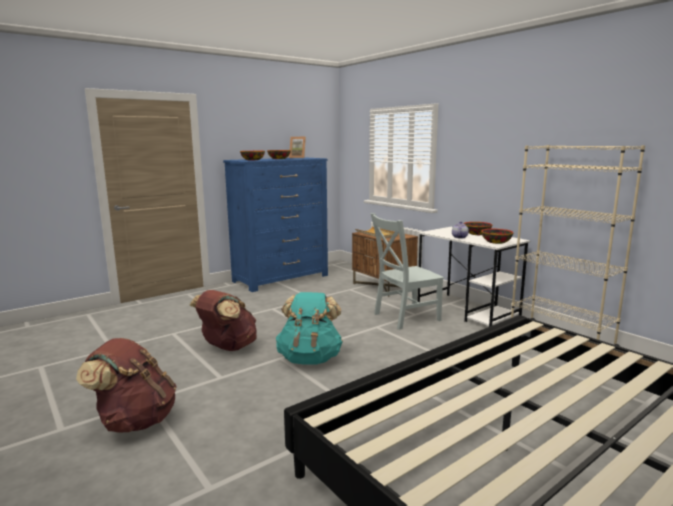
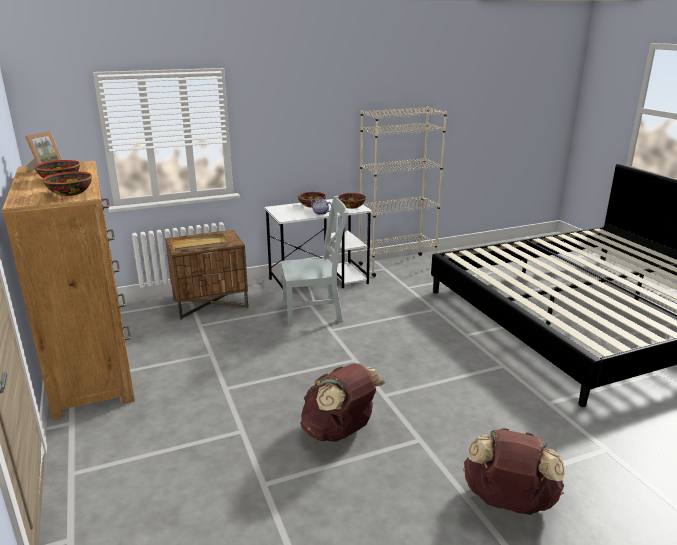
camera: 75 degrees left, 10 degrees up
blue dresser [223,157,328,292] -> brown dresser [2,161,135,419]
turquoise backpack [276,292,343,365] -> none
grey chair [370,213,444,330] -> grey chair turned 90 degrees counterclockwise [281,196,349,326]

